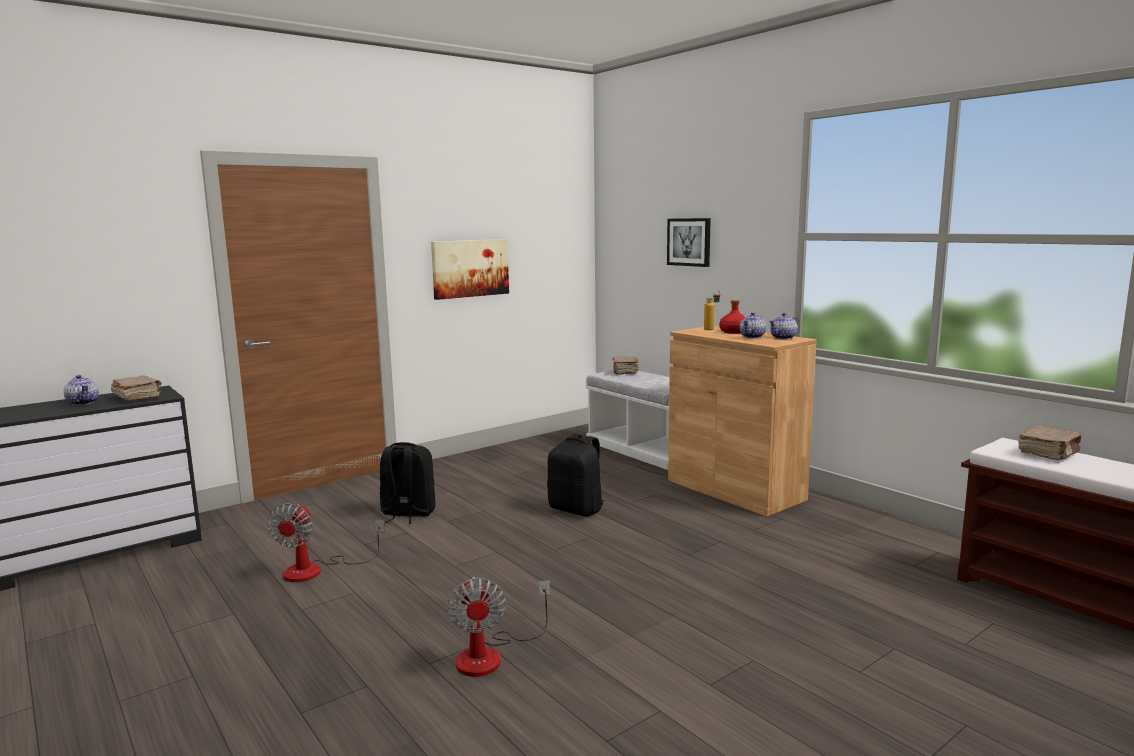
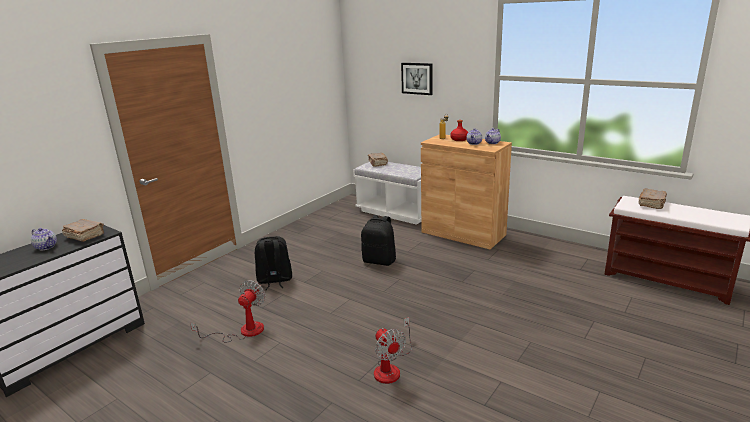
camera: 15 degrees left, 10 degrees up
fan [268,504,384,582] -> fan turned 150 degrees counterclockwise [190,280,265,343]
picture [431,239,509,300] -> none

